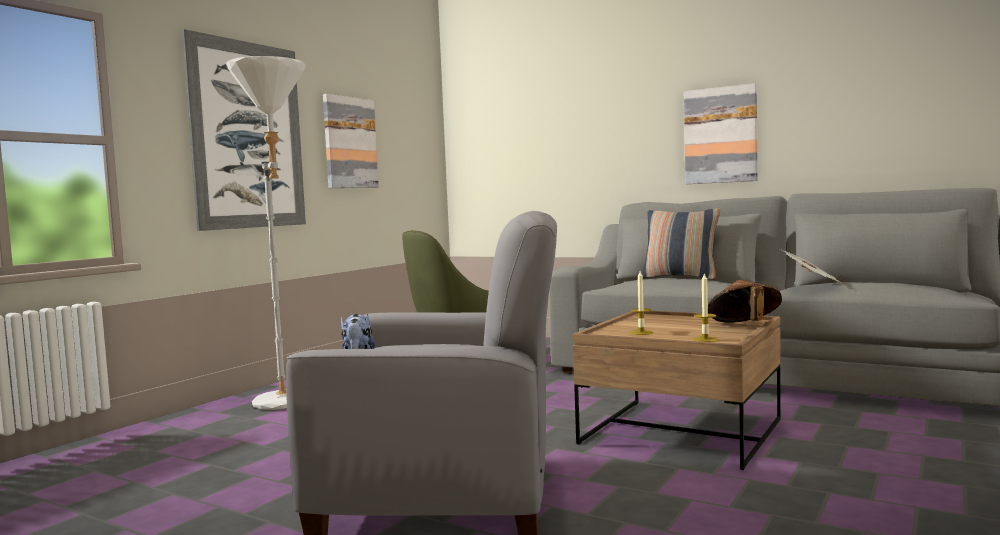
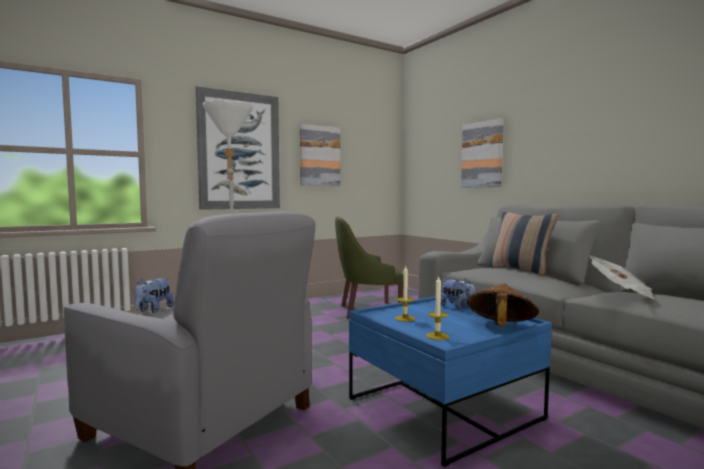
camera: 25 degrees right, 0 degrees up
brown coffee table [572,311,781,470] -> blue coffee table [349,296,552,467]
picture [684,83,757,184] -> picture moved to [461,118,504,188]
none -> plush toy [441,278,475,310]

